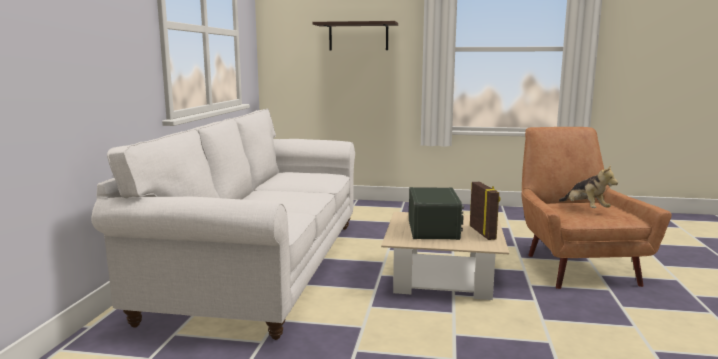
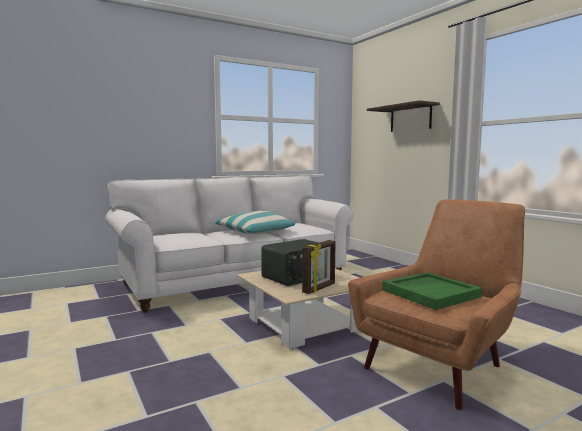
camera: 50 degrees right, 5 degrees down
plush toy [559,165,618,208] -> green tray [382,272,482,310]
none -> pillow [215,210,295,234]

